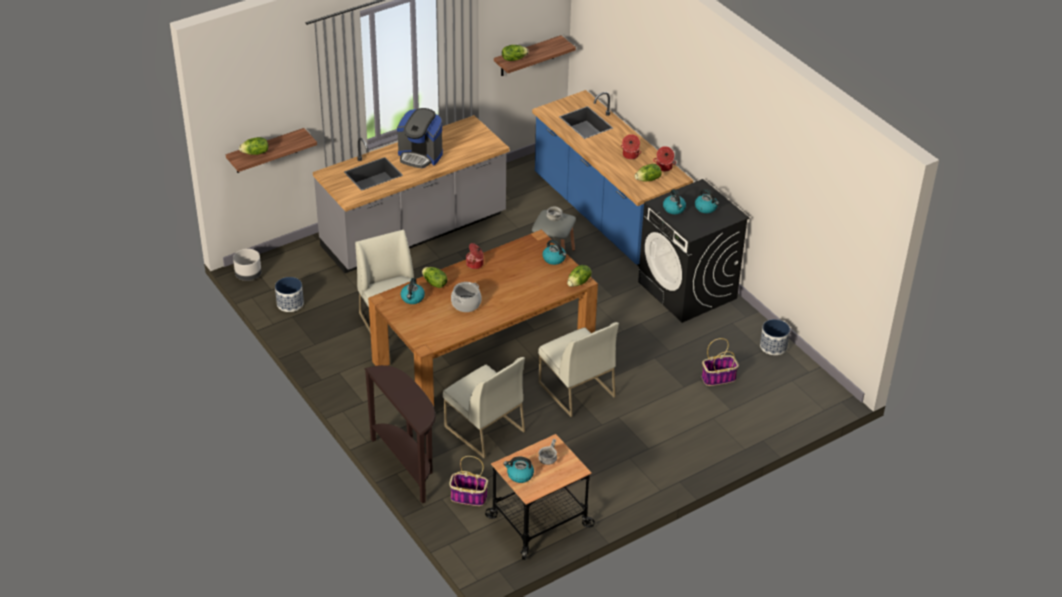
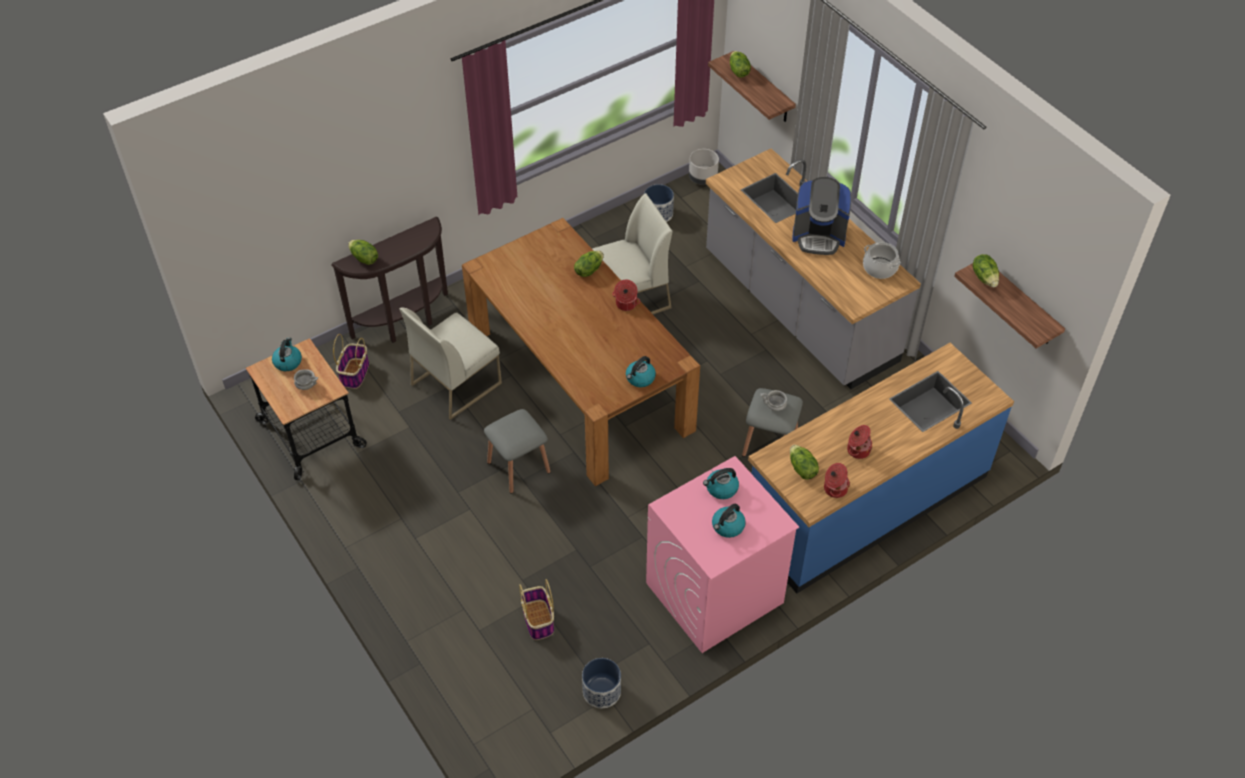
camera: 90 degrees right, 10 degrees up
coffee machine [397,108,443,168] -> coffee machine turned 105 degrees counterclockwise [793,177,851,255]
kettle [401,278,425,304] -> none
cooking pot [451,282,482,312] -> cooking pot moved to [863,242,901,279]
white chair [538,322,619,417] -> grey stool [484,409,551,493]
lettuce [567,265,592,287] -> lettuce moved to [348,240,378,265]
black washing machine [638,179,749,323] -> pink washing machine [646,456,799,653]

